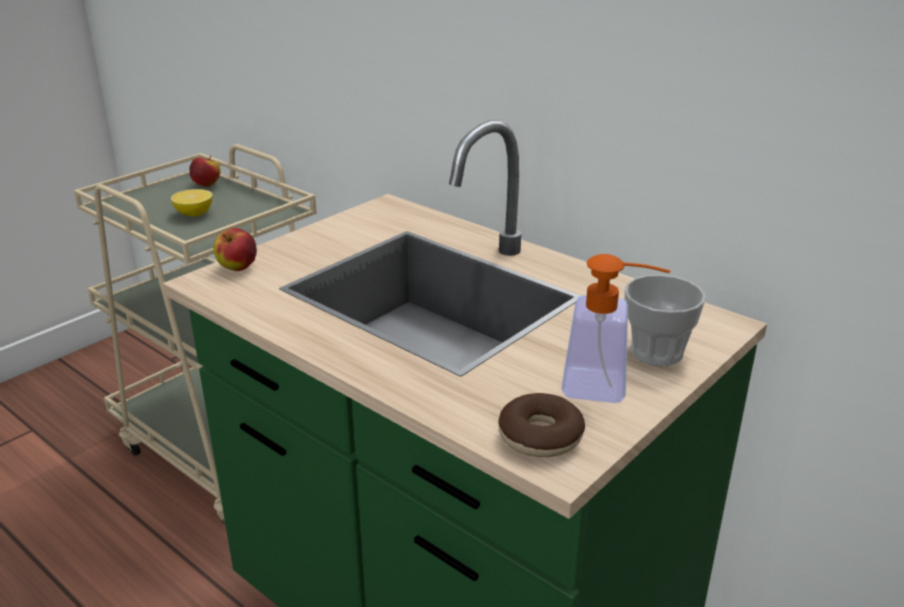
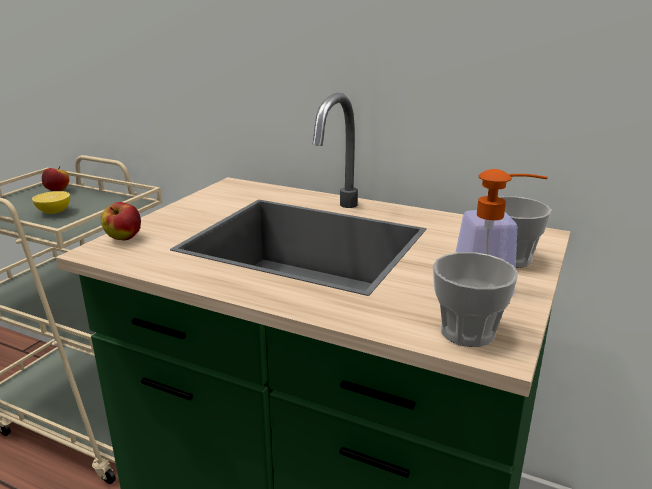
camera: 15 degrees left, 5 degrees down
donut [498,393,585,457] -> cup [433,252,518,347]

